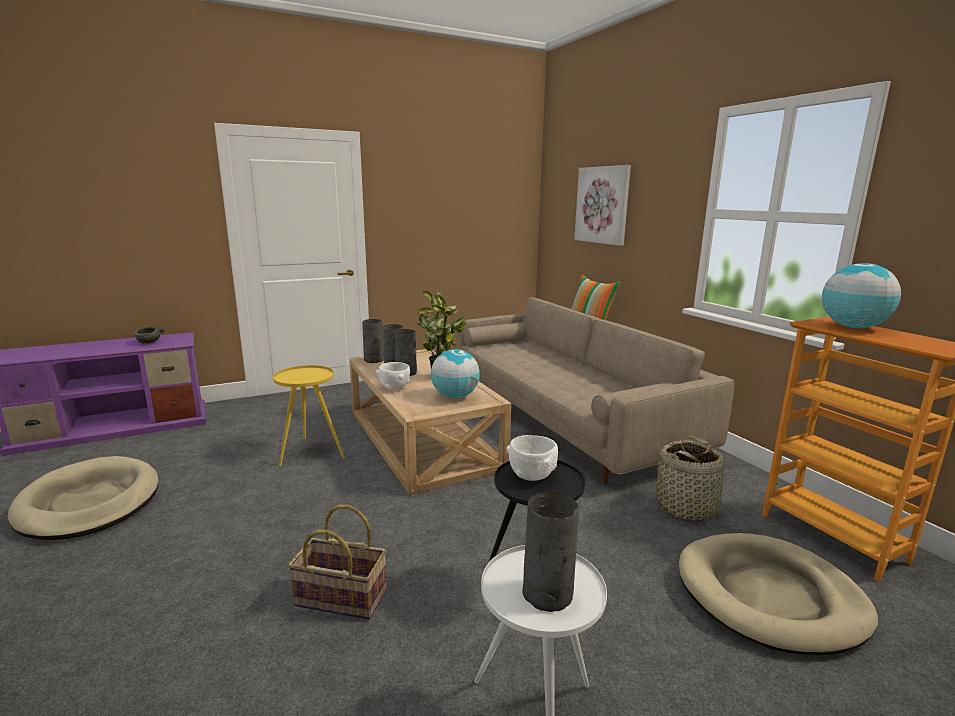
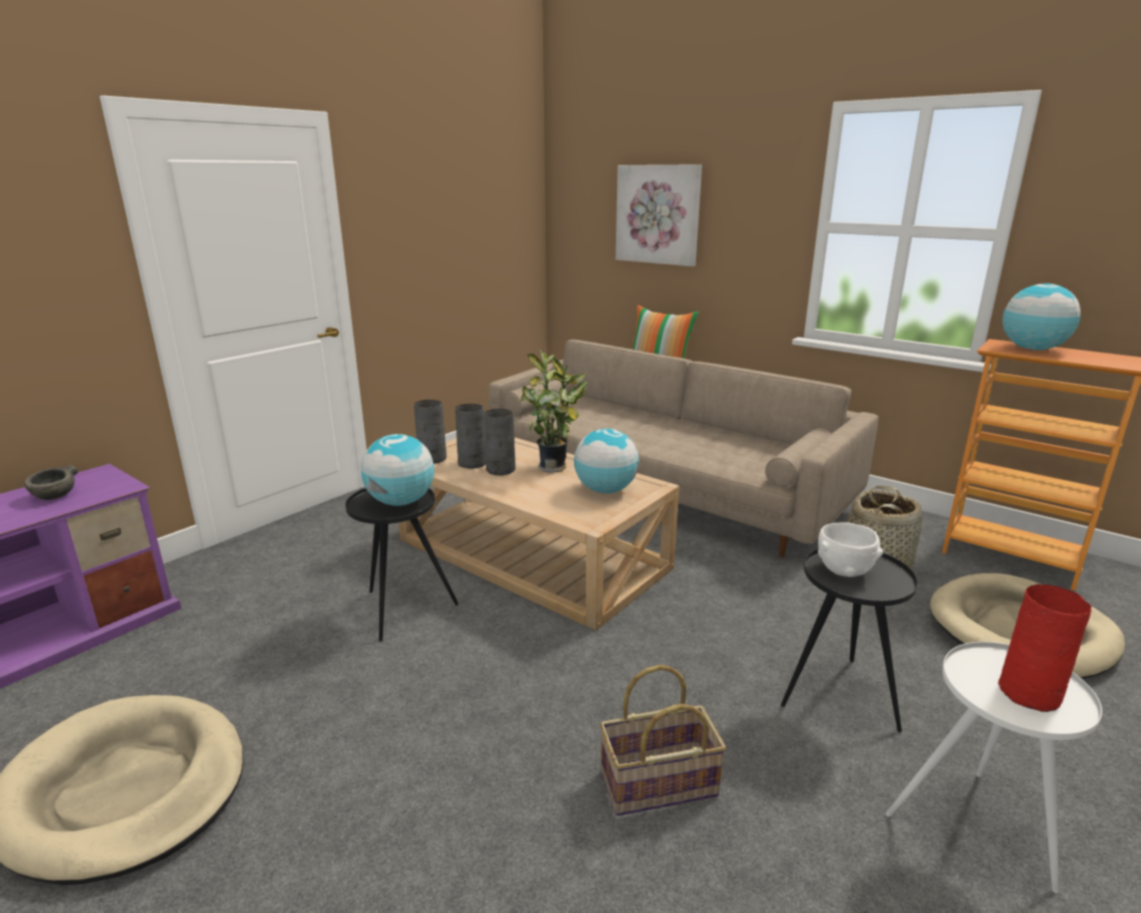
camera: 25 degrees left, 5 degrees up
yellow side table [273,365,344,466] -> black side table [345,488,459,641]
white bowl [376,362,410,390] -> none
grey vase [522,491,579,612] -> red vase [998,584,1091,712]
none -> globe [361,434,434,506]

